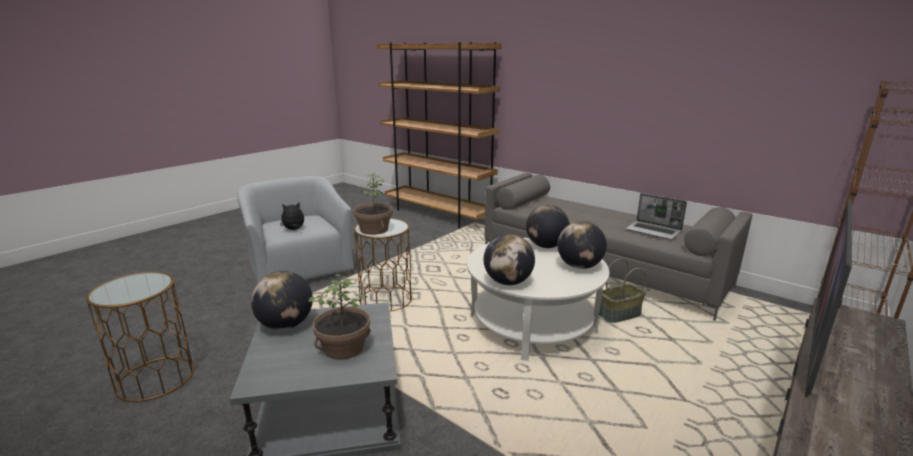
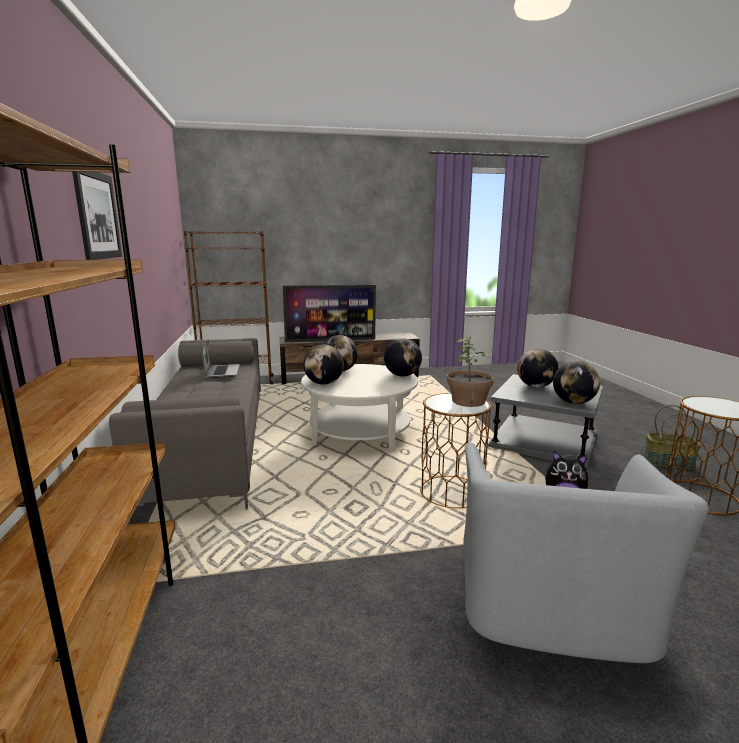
camera: 140 degrees left, 5 degrees down
potted plant [308,274,370,360] -> globe [517,349,559,387]
basket [599,259,646,323] -> basket moved to [644,405,701,470]
none -> picture [72,172,122,260]

